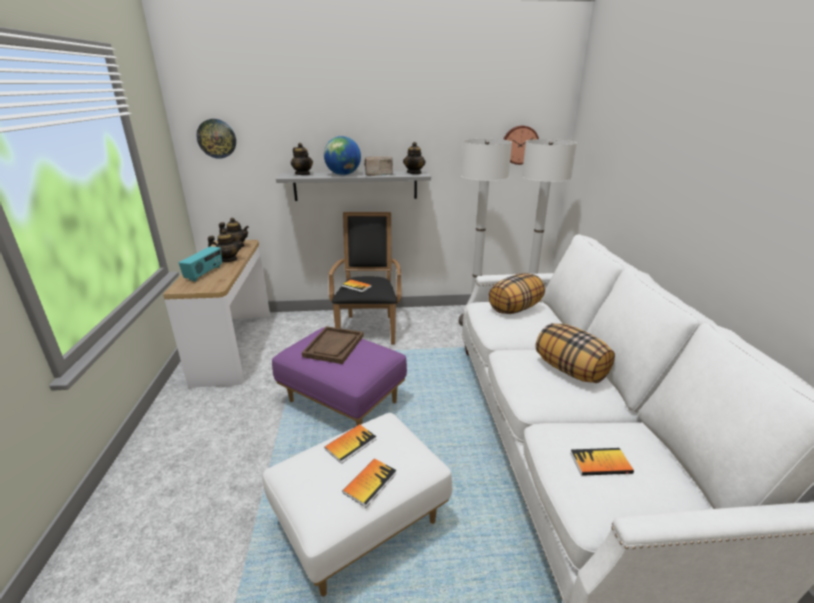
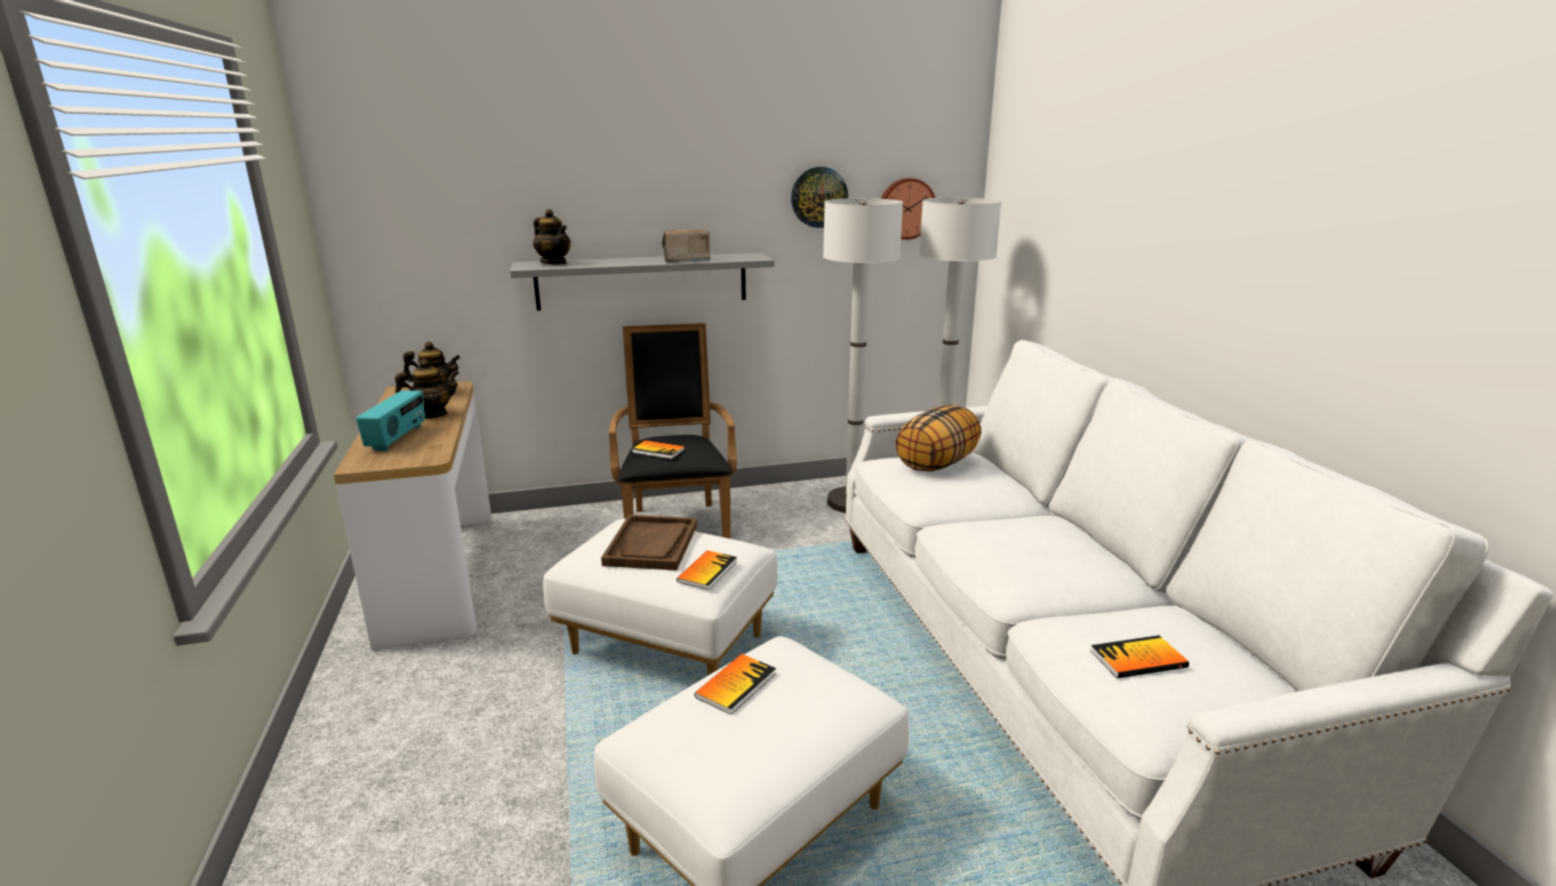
camera: 10 degrees left, 5 degrees down
wall clock [196,119,236,159] -> wall clock moved to [791,167,848,228]
purple ottoman [272,327,407,426] -> white ottoman [543,519,778,675]
globe [324,136,361,175] -> none
book [342,458,397,507] -> book moved to [677,550,737,590]
teapot [403,142,426,174] -> none
pillow [536,323,615,383] -> none

